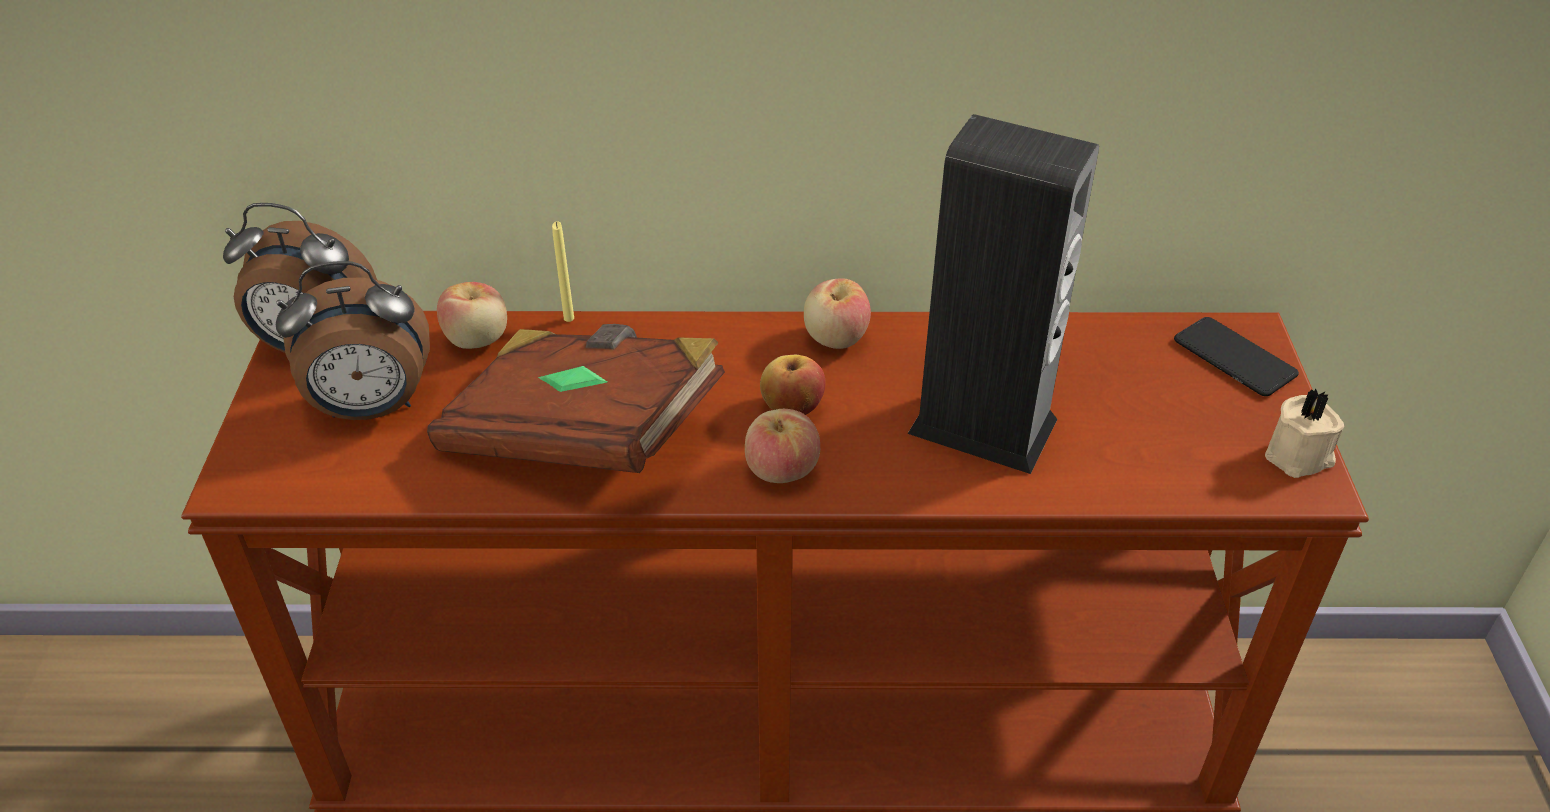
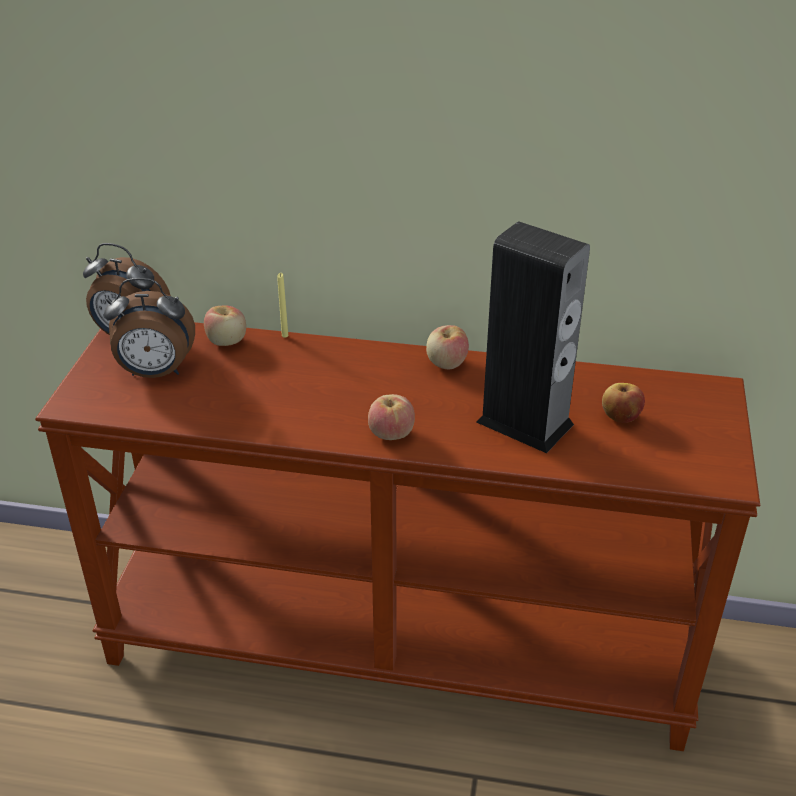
camera: 10 degrees right, 5 degrees down
brown book [427,324,725,473] -> none
apple [760,355,825,415] -> apple moved to [602,383,645,423]
phone [1174,317,1299,396] -> none
beige candle [1265,388,1344,478] -> none

